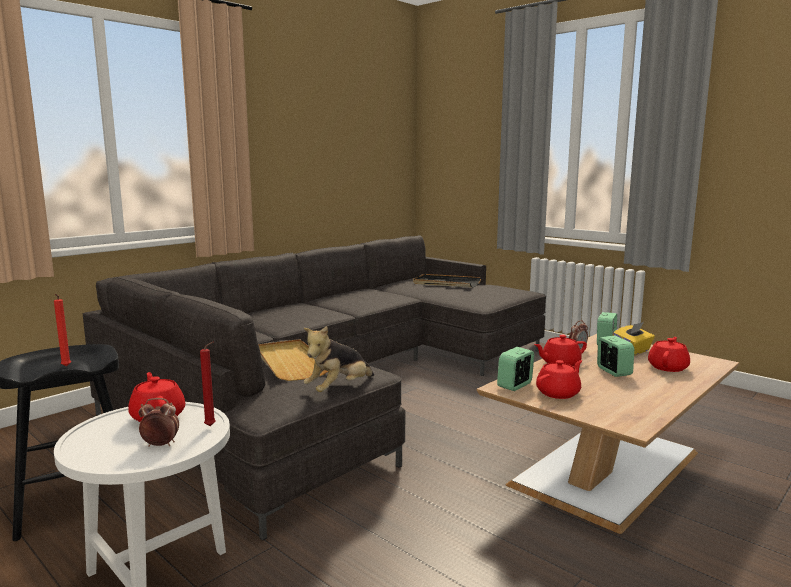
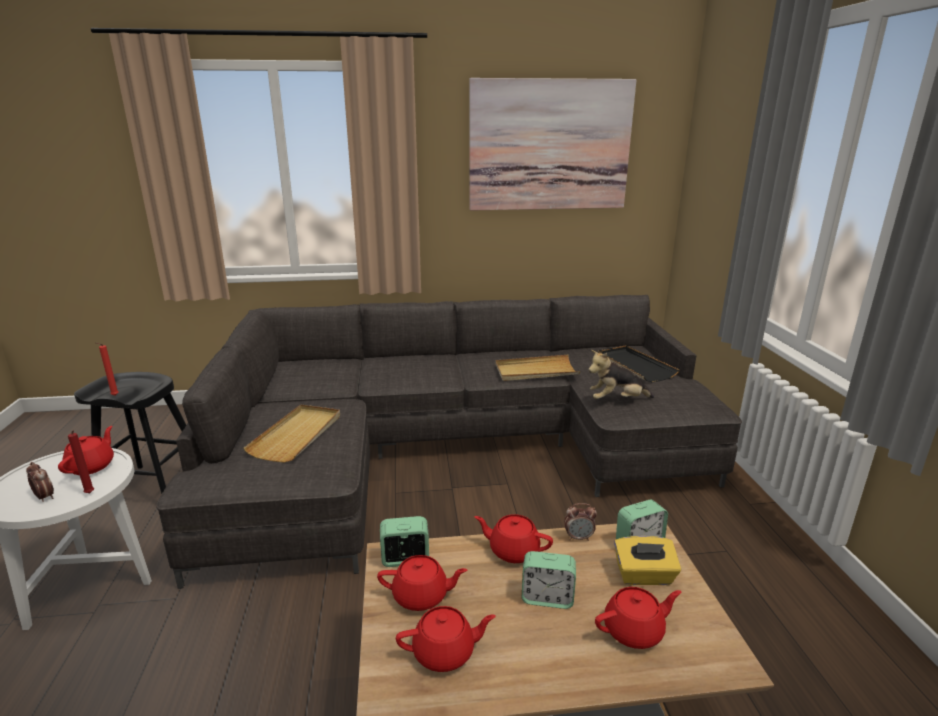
camera: 40 degrees right, 10 degrees up
plush toy [303,326,374,392] -> plush toy moved to [588,350,654,399]
alarm clock [597,335,634,377] -> alarm clock turned 75 degrees clockwise [522,551,576,609]
none -> red teapot [396,606,496,672]
none -> picture [469,78,636,210]
none -> beige tray [496,355,580,381]

